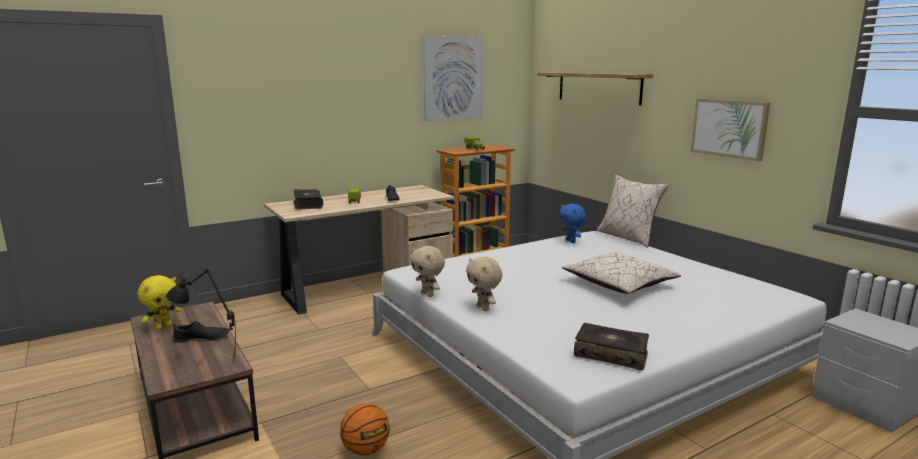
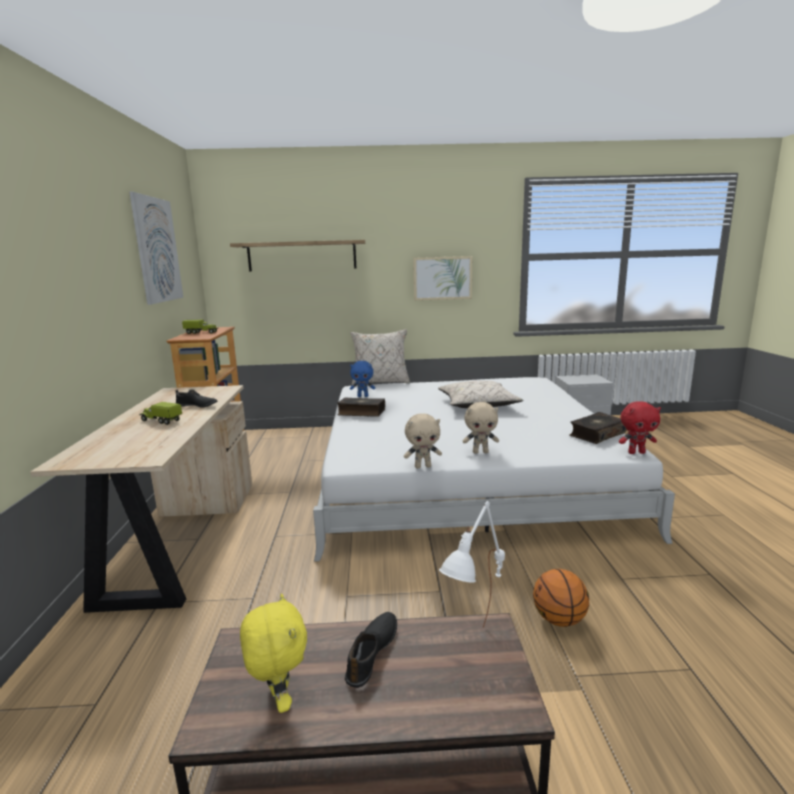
camera: 60 degrees left, 0 degrees up
black table lamp [166,269,236,361] -> white table lamp [439,501,505,628]
book [294,189,323,210] -> book moved to [337,397,385,417]
none -> red plush toy [619,401,661,454]

